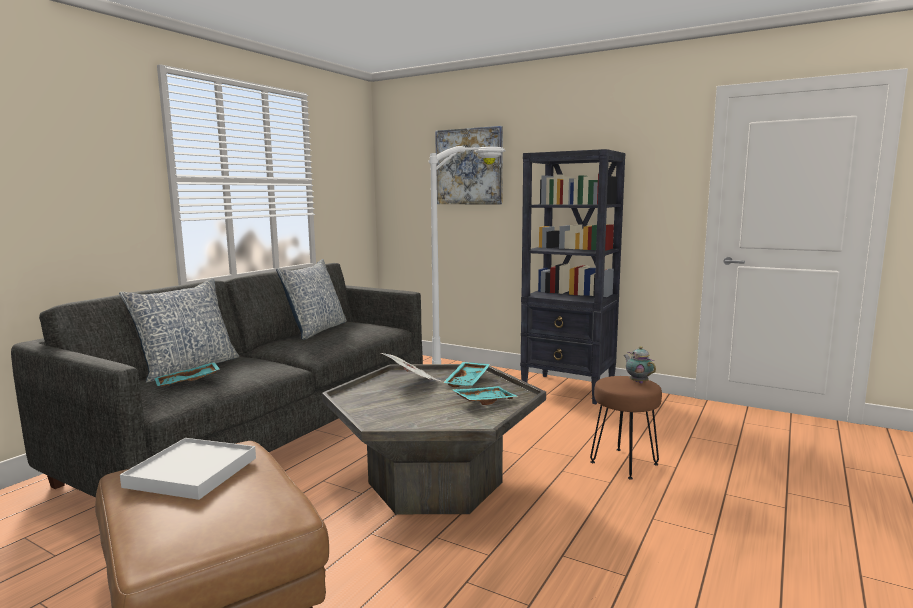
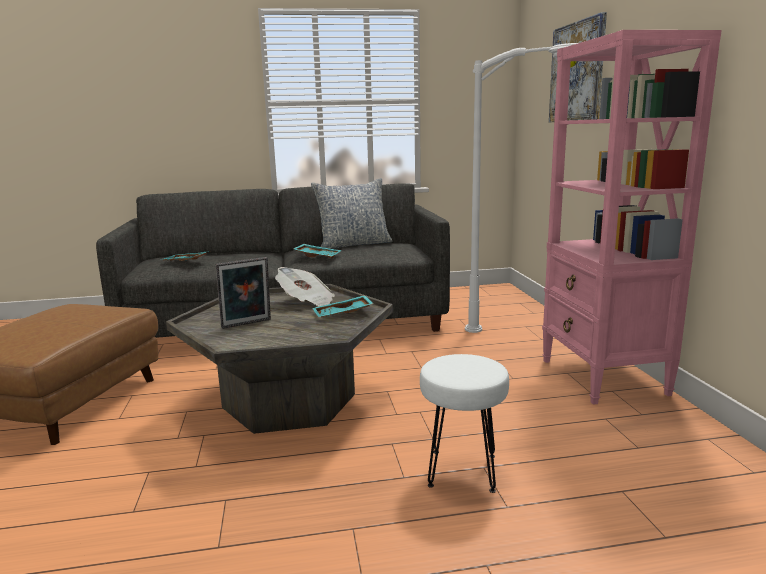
camera: 50 degrees right, 5 degrees up
pillow [119,278,239,383] -> none
white tray [120,438,256,500] -> none
turquoise tray [451,386,518,405] -> turquoise tray moved to [293,244,342,258]
black bookcase [520,149,625,404] -> pink bookcase [542,30,722,405]
brown stool [590,376,662,479] -> white stool [420,354,509,493]
teapot [623,346,656,384] -> none
none -> picture frame [216,257,271,329]

